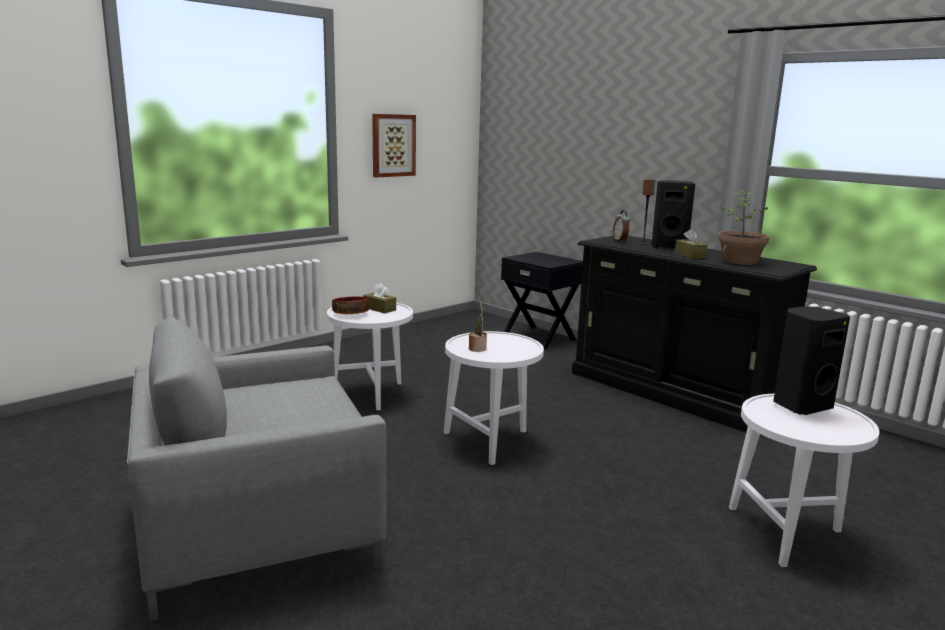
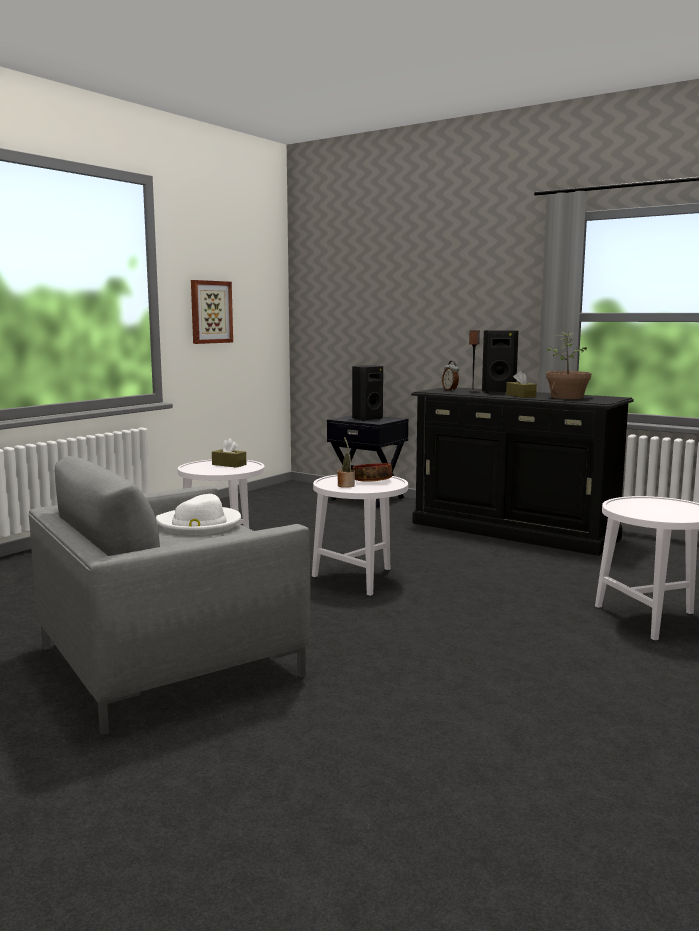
camera: 10 degrees left, 5 degrees down
bowl [332,296,370,314] -> bowl moved to [353,463,393,482]
black speaker [773,306,850,415] -> black speaker moved to [352,365,383,421]
none -> white hat [156,494,241,535]

